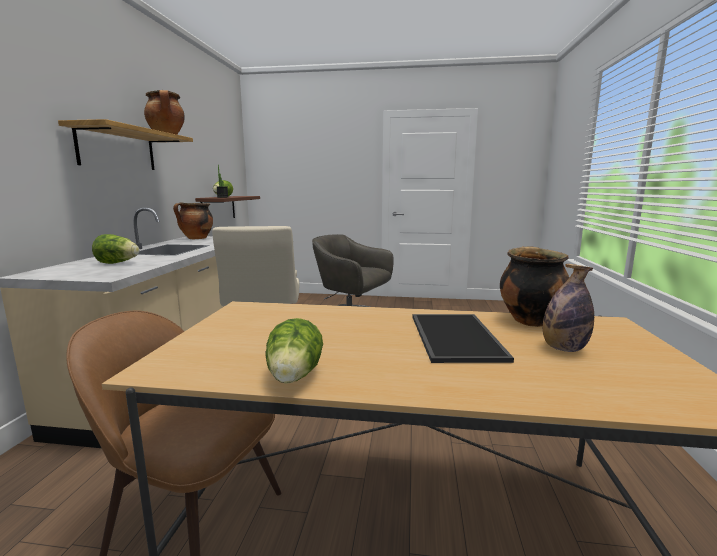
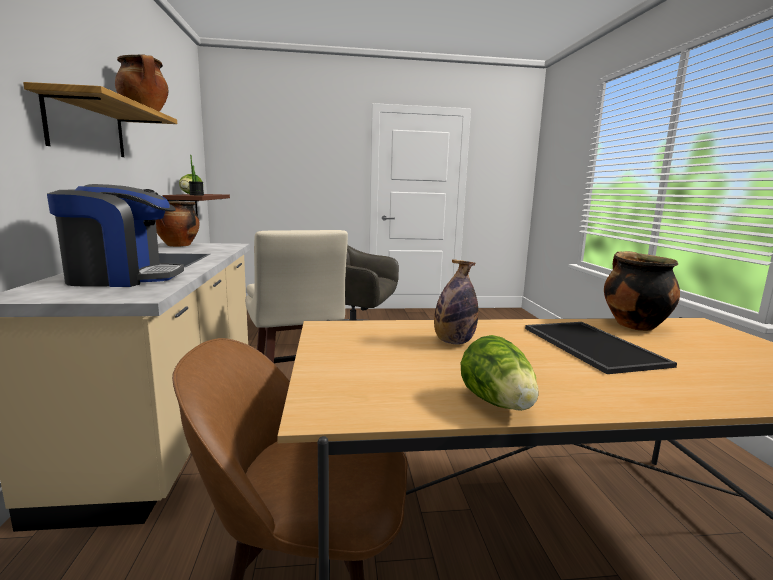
camera: 15 degrees left, 0 degrees up
lettuce [92,234,140,264] -> coffee machine [47,184,184,287]
bottle [543,264,594,352] -> bottle moved to [434,259,478,345]

